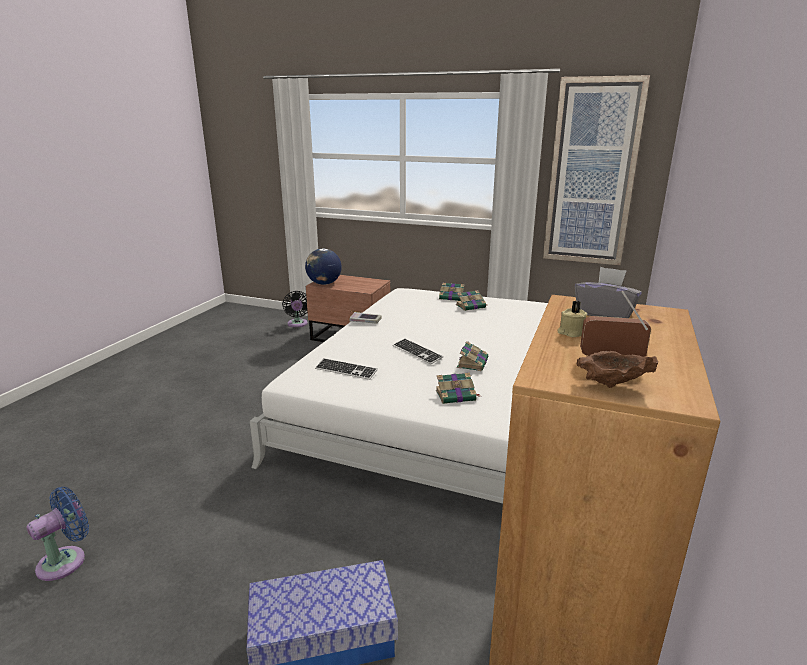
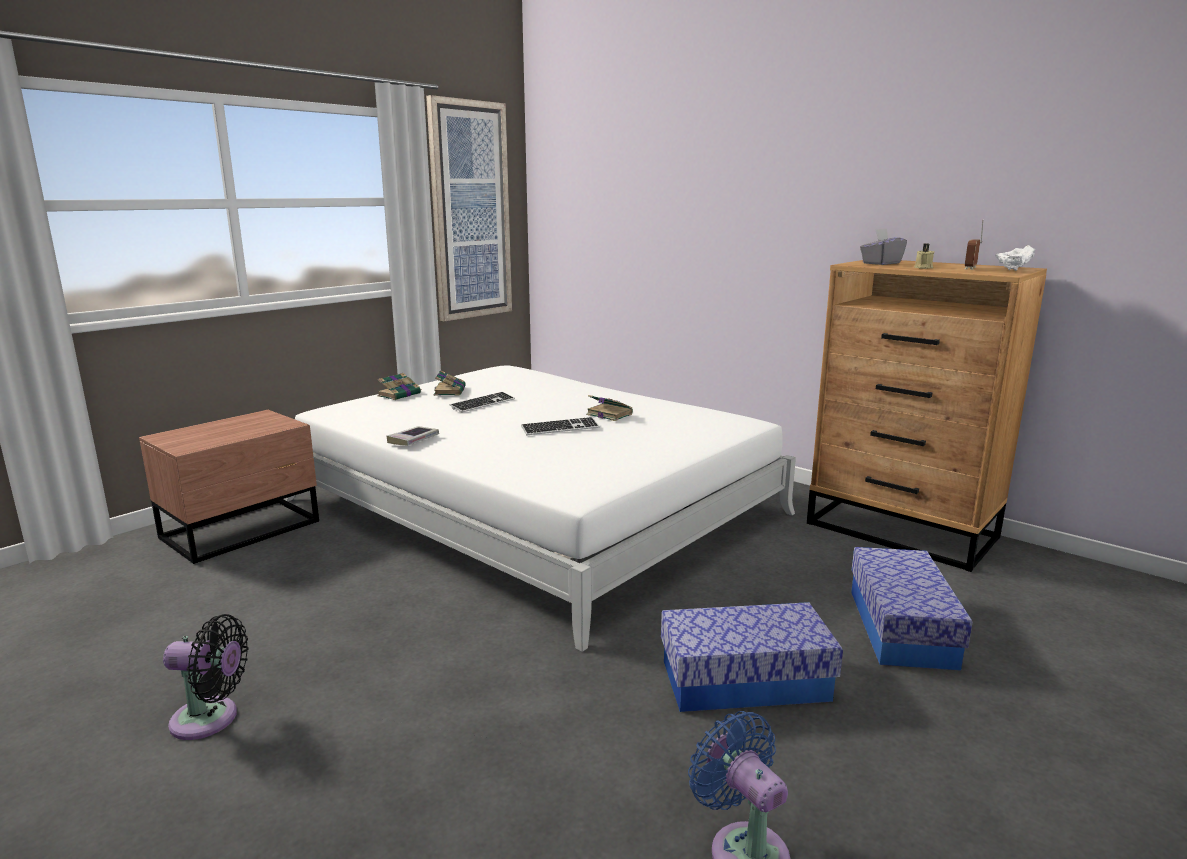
camera: 70 degrees left, 5 degrees down
black fan [282,291,308,327] -> black fan moved to [163,614,249,740]
globe [305,249,342,285] -> none
keyboard [315,358,378,380] -> keyboard moved to [450,392,515,412]
book [436,372,480,404] -> none
brown bowl [577,351,658,388] -> white bowl [995,245,1035,271]
none -> storage box [661,602,843,712]

